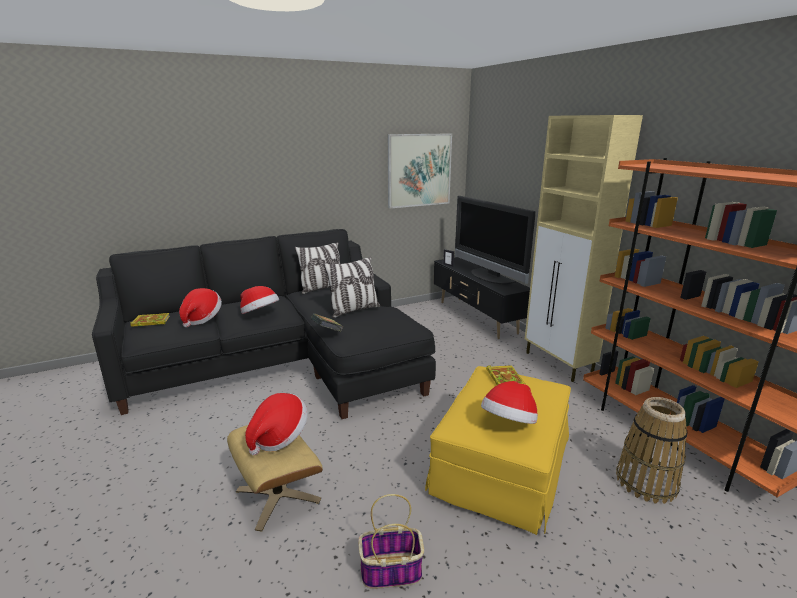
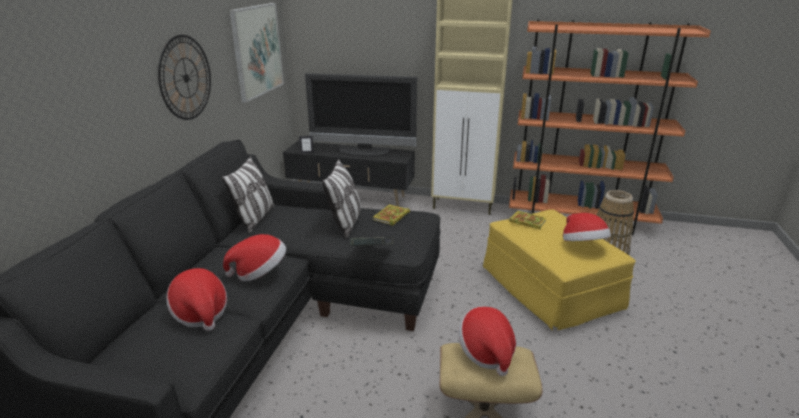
camera: 50 degrees left, 5 degrees up
book [130,313,169,327] -> book moved to [373,205,410,226]
basket [358,494,424,589] -> none
none -> wall clock [158,35,211,120]

